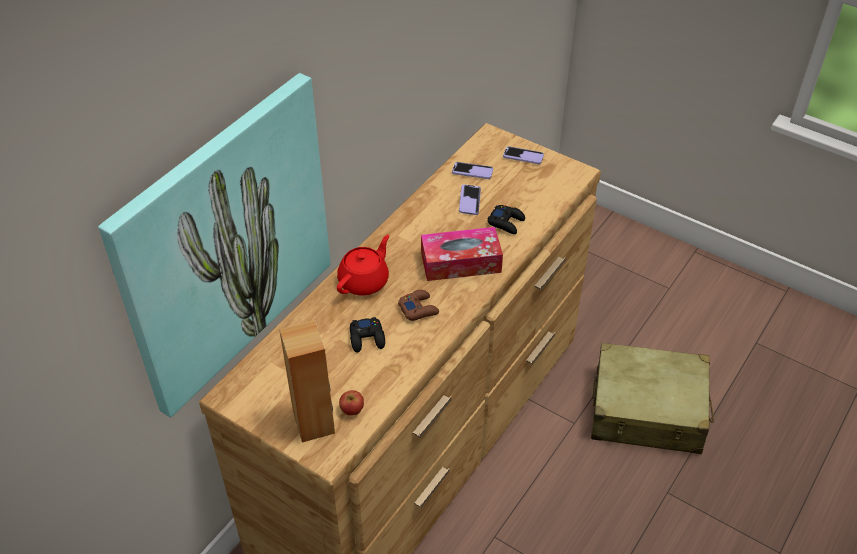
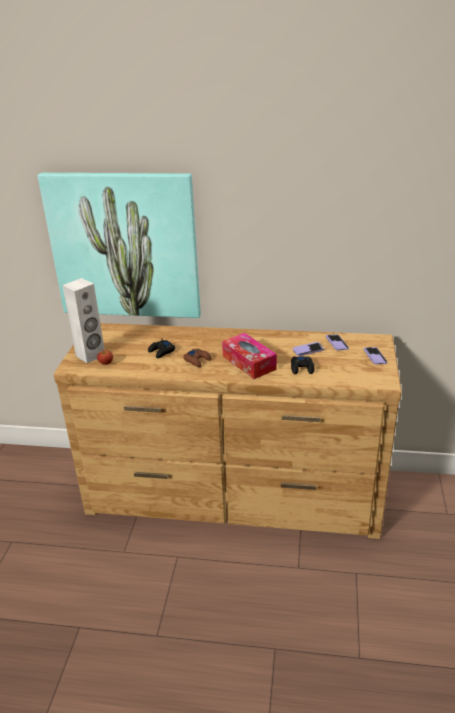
camera: 65 degrees right, 15 degrees down
brown speaker [279,320,335,443] -> white speaker [62,278,105,363]
red teapot [337,235,389,296] -> none
beige suitcase [591,343,714,454] -> none

